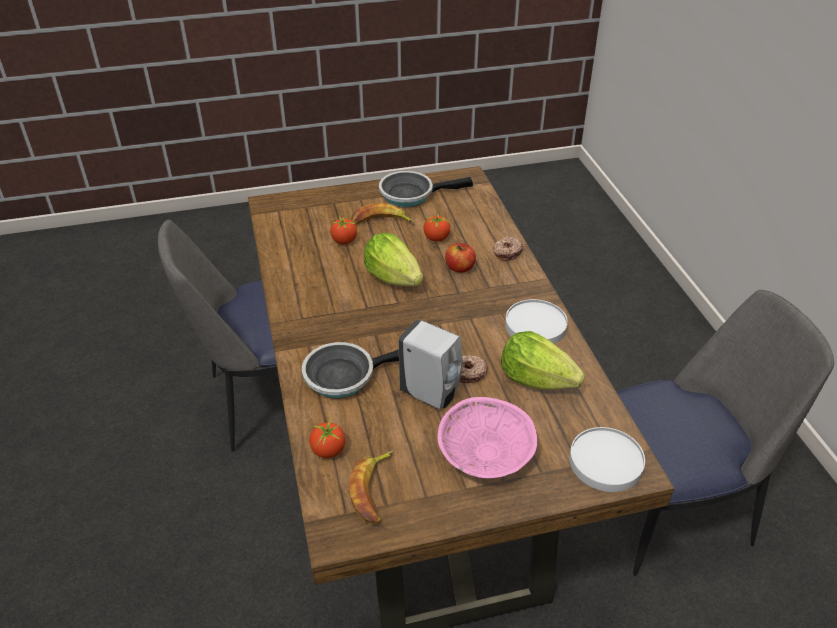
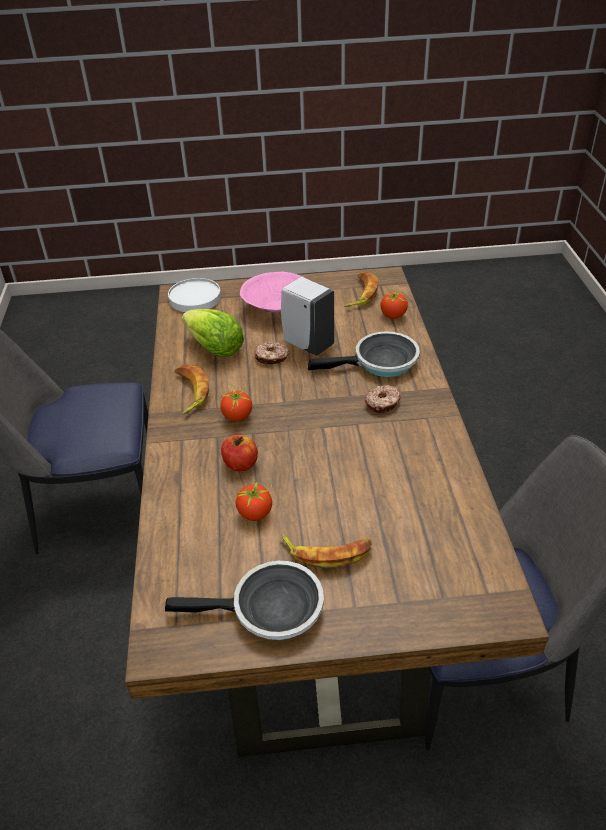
camera: 170 degrees left, 0 degrees up
tomato [330,216,357,245] -> tomato moved to [220,383,252,421]
lettuce [364,233,423,286] -> none
donut [492,237,523,261] -> donut moved to [365,385,401,413]
white plate [505,299,568,344] -> banana [175,365,209,414]

